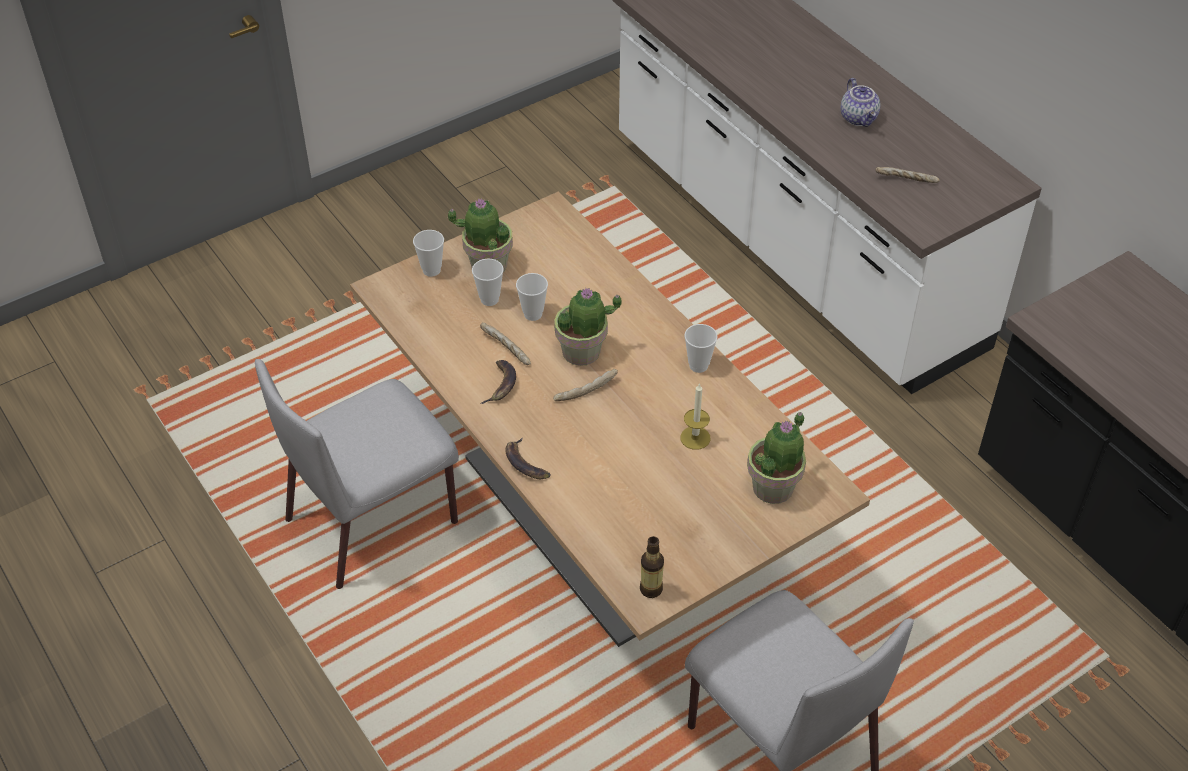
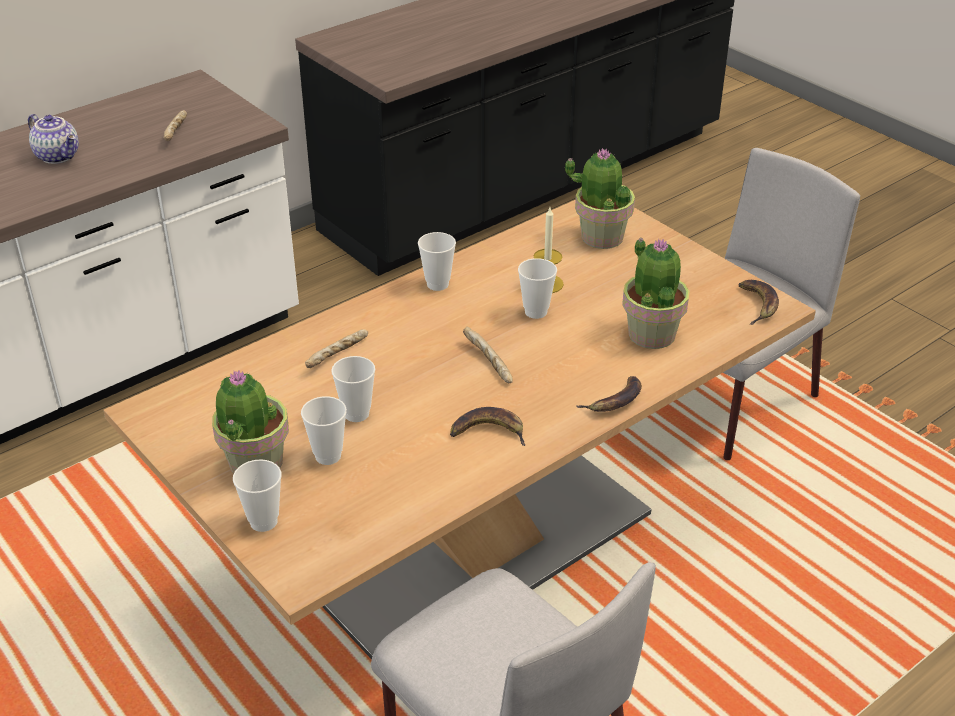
camera: 95 degrees left, 10 degrees down
bread [480,322,531,365] -> bread moved to [305,329,368,368]
potted plant [554,288,622,366] -> potted plant moved to [622,238,690,349]
bottle [640,536,664,598] -> banana [738,280,779,325]
teapot [841,78,881,127] -> teapot turned 60 degrees clockwise [28,114,79,164]
none -> cup [518,258,557,319]

